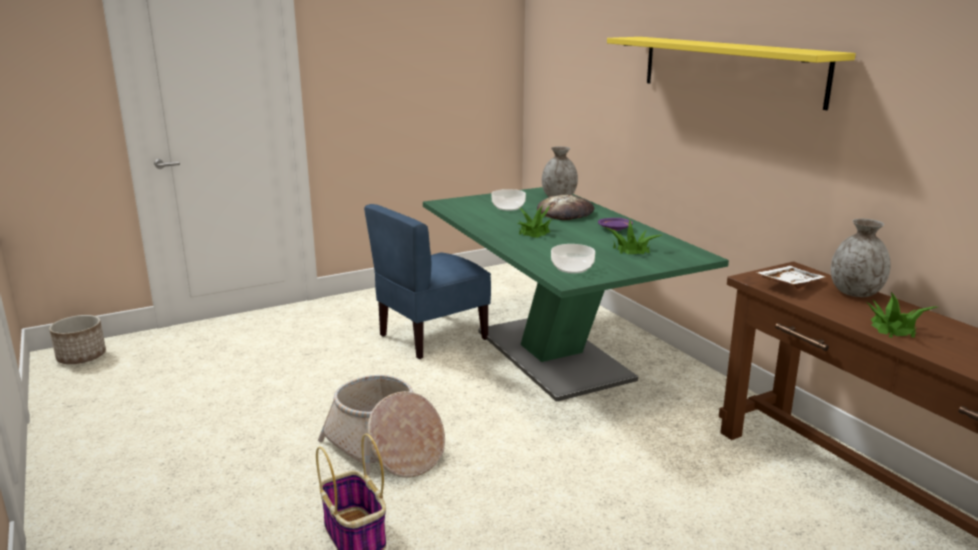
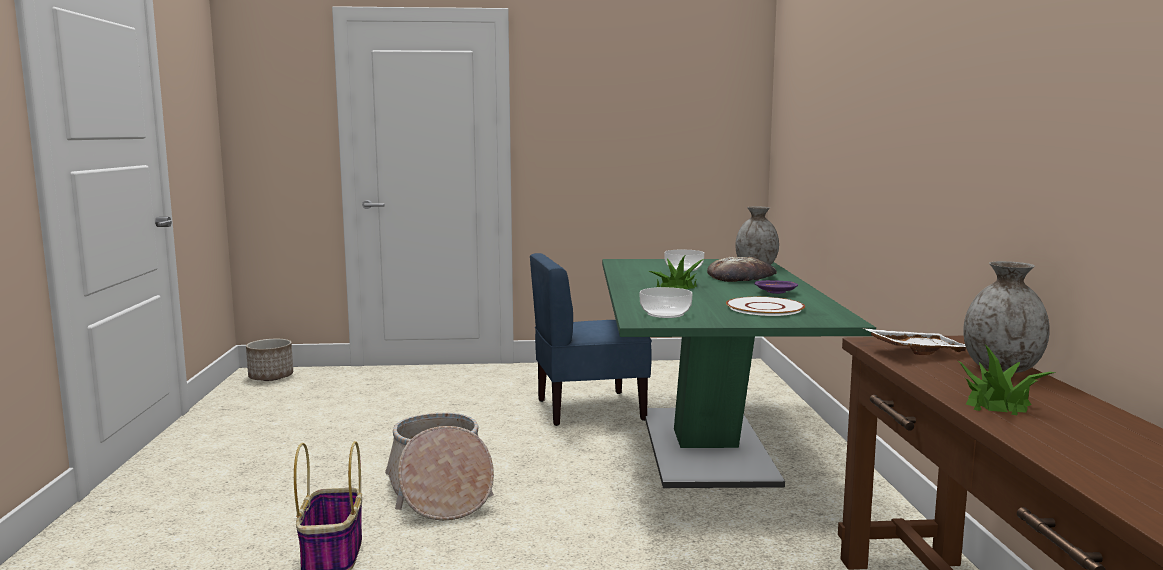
camera: 25 degrees right, 10 degrees down
potted plant [605,219,662,254] -> white plate [726,297,805,316]
yellow shelf [607,37,856,110] -> none

